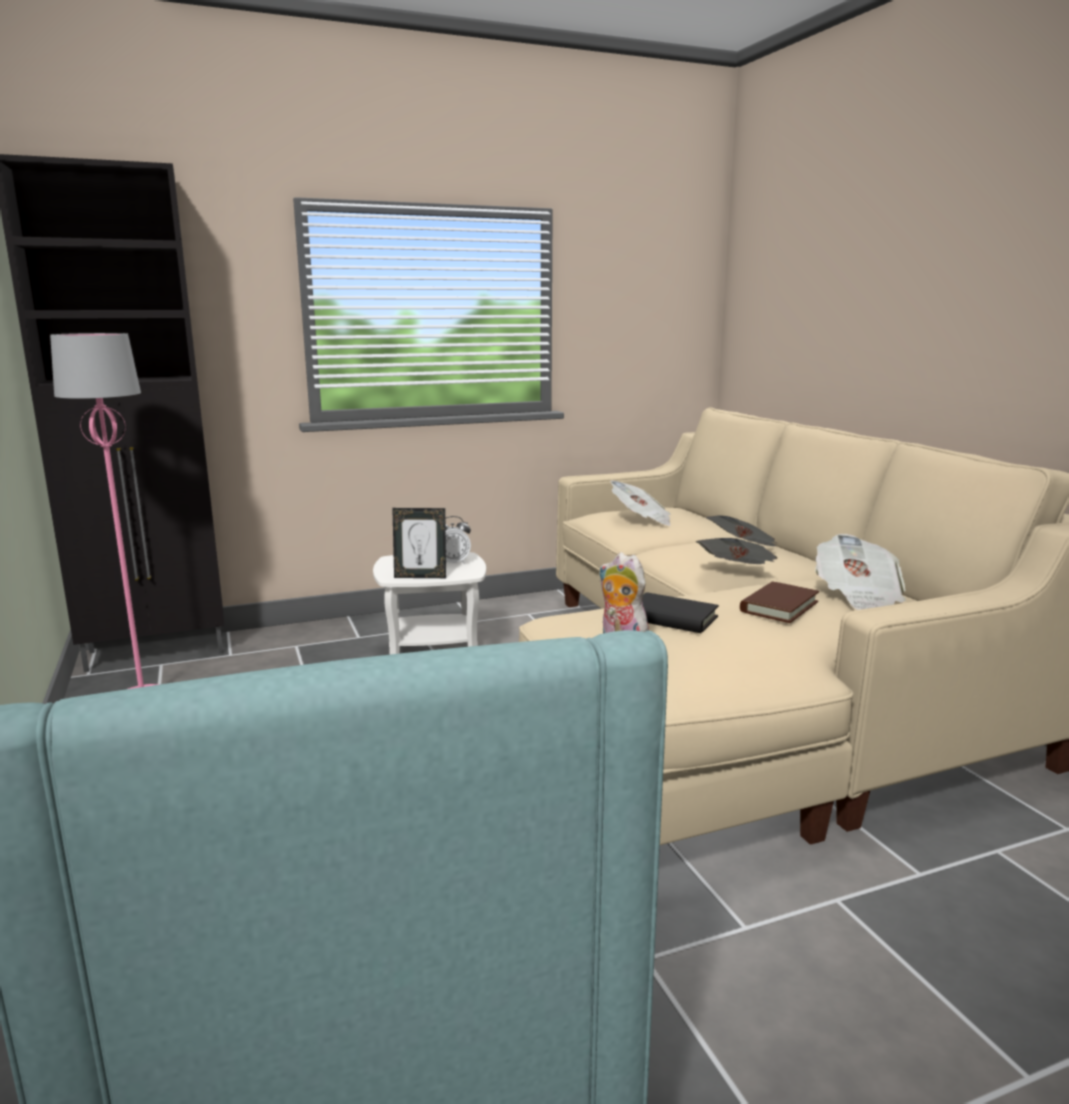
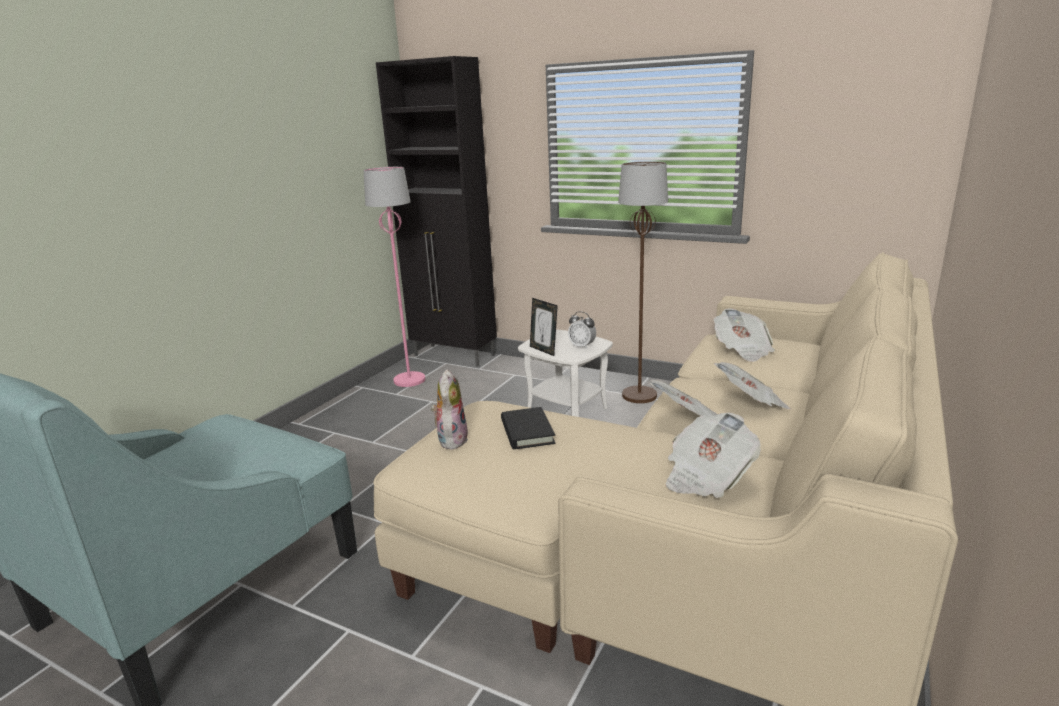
camera: 50 degrees right, 5 degrees up
brown book [740,582,819,623] -> none
none -> brown floor lamp [618,161,668,403]

